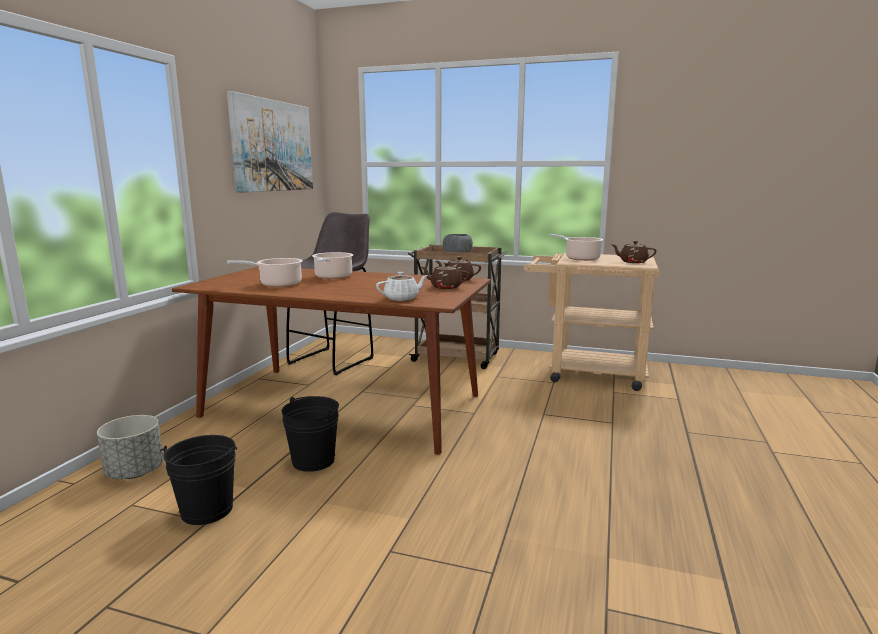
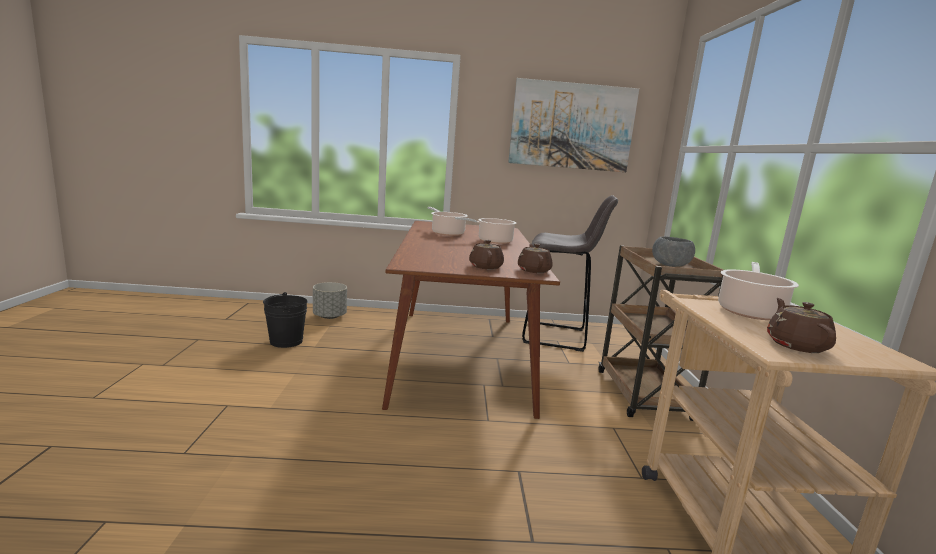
camera: 70 degrees right, 0 degrees up
black bucket [281,396,339,472] -> none
white teapot [376,272,428,301] -> none

